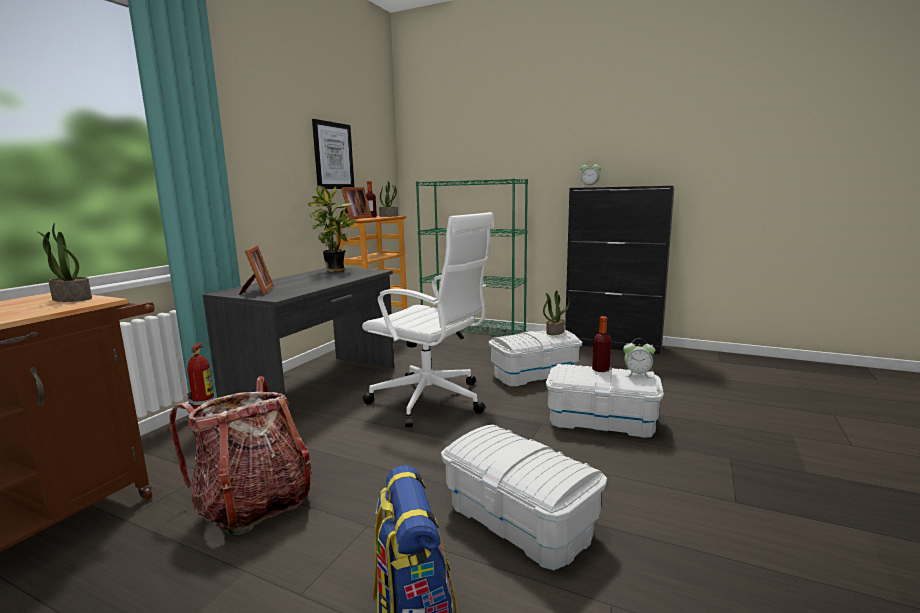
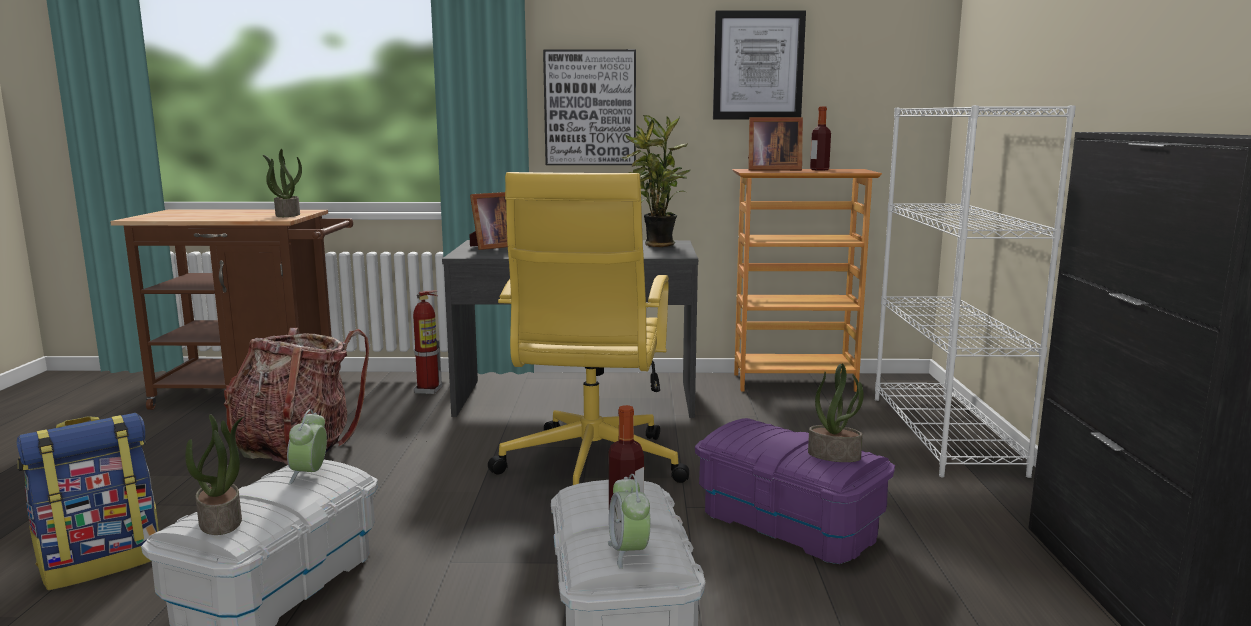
camera: 65 degrees right, 0 degrees up
white office chair [362,212,494,428] -> yellow office chair [488,172,689,485]
potted plant [379,181,398,217] -> potted plant moved to [185,414,244,535]
green bookcase [416,178,528,336] -> white bookcase [875,105,1076,478]
white storage box [489,330,582,386] -> purple storage box [695,418,895,564]
alarm clock [580,161,601,187] -> alarm clock moved to [287,409,327,485]
none -> picture [543,49,636,165]

